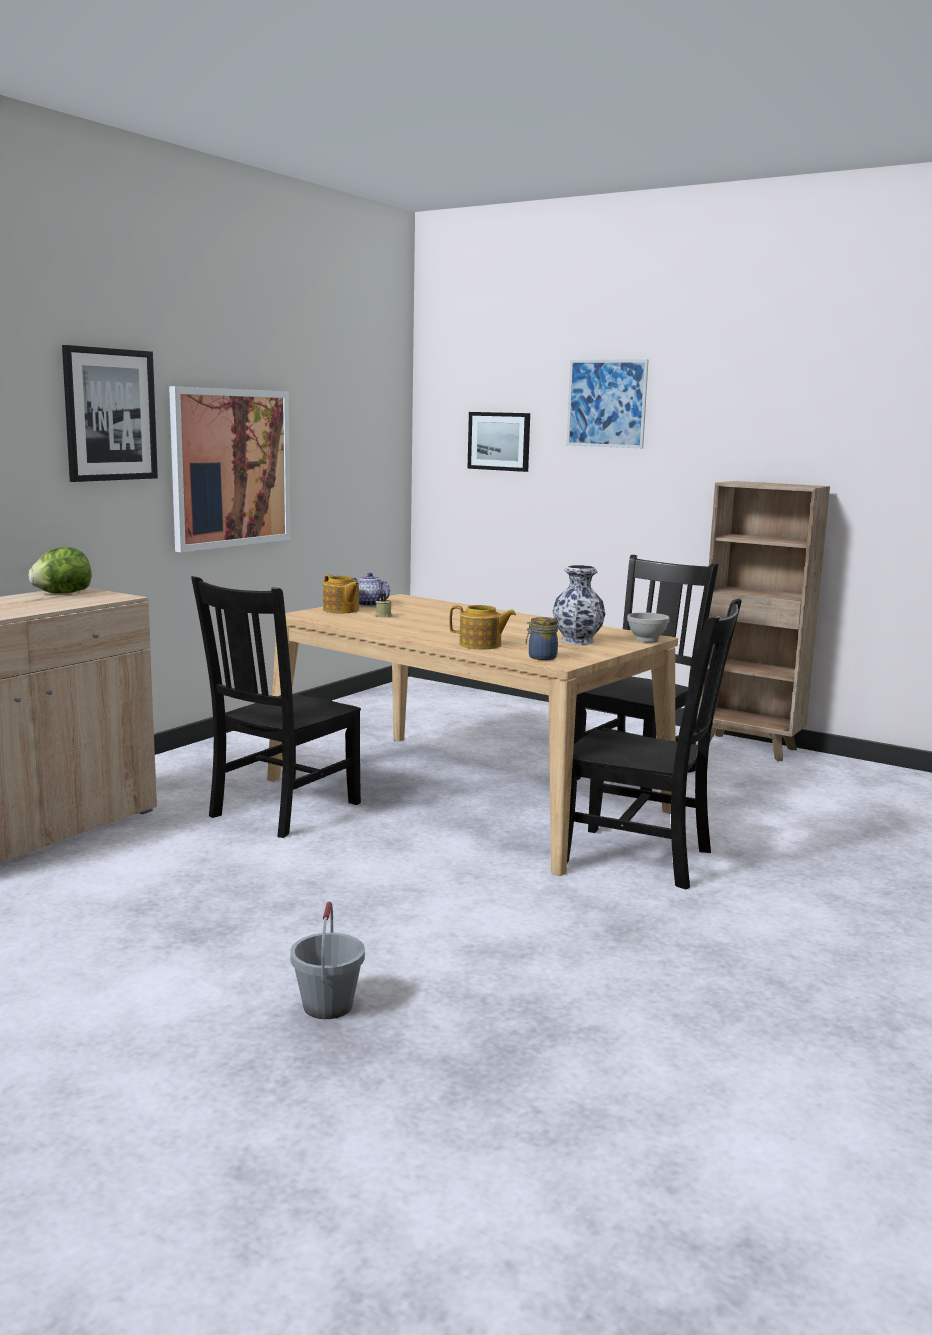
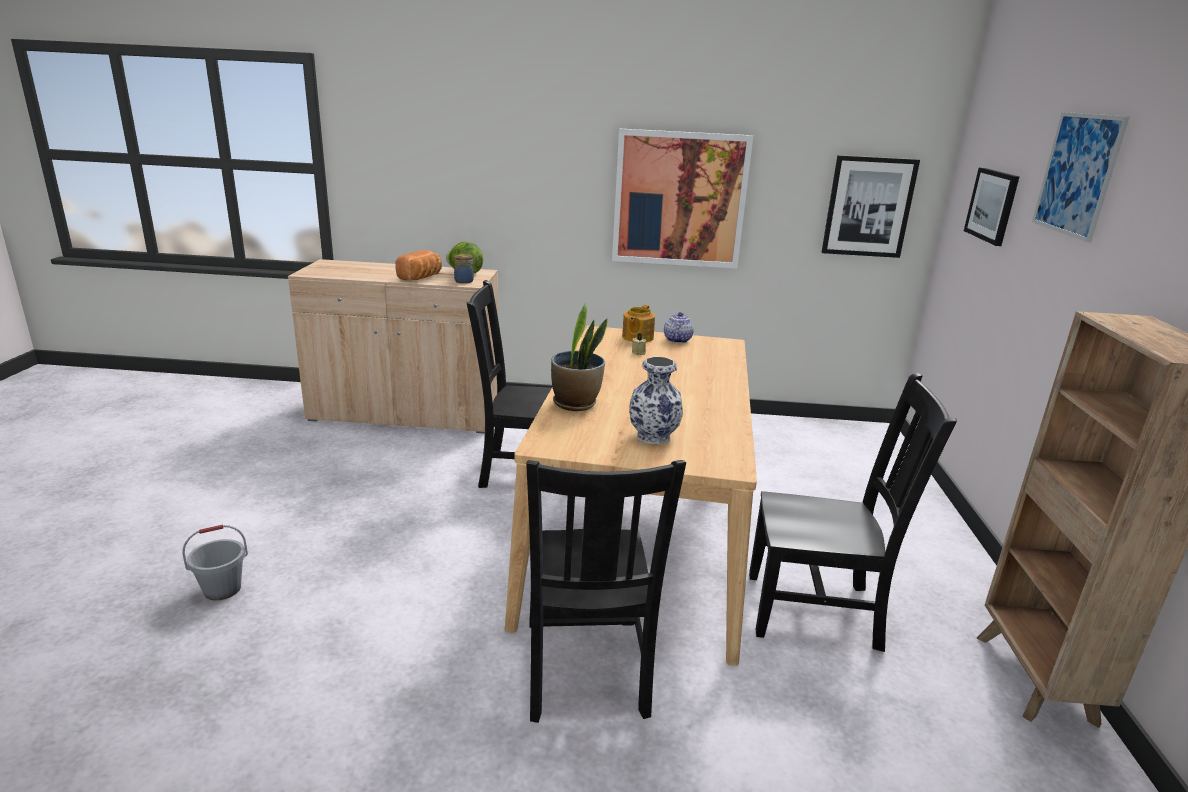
camera: 60 degrees right, 10 degrees up
picture [62,345,158,482] -> picture moved to [822,155,920,258]
teapot [449,605,516,649] -> potted plant [551,303,608,411]
jar [526,617,558,660] -> jar moved to [454,254,474,284]
white bowl [627,612,669,643] -> none
none -> bread [395,250,442,280]

